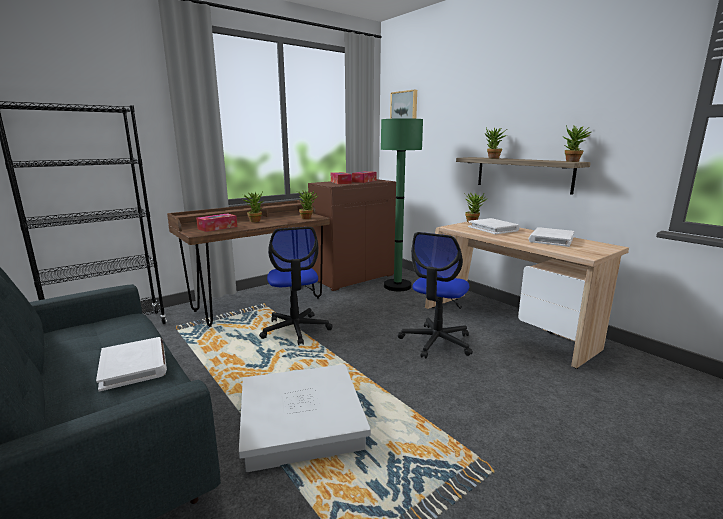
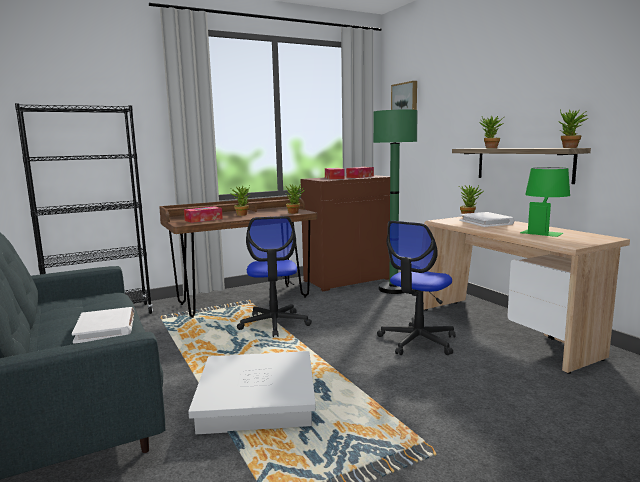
camera: 10 degrees right, 5 degrees down
white book [529,227,574,247] -> green table lamp [520,167,570,237]

